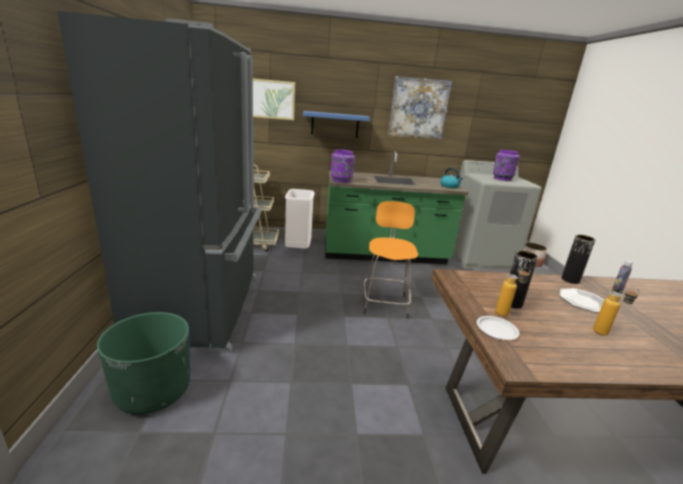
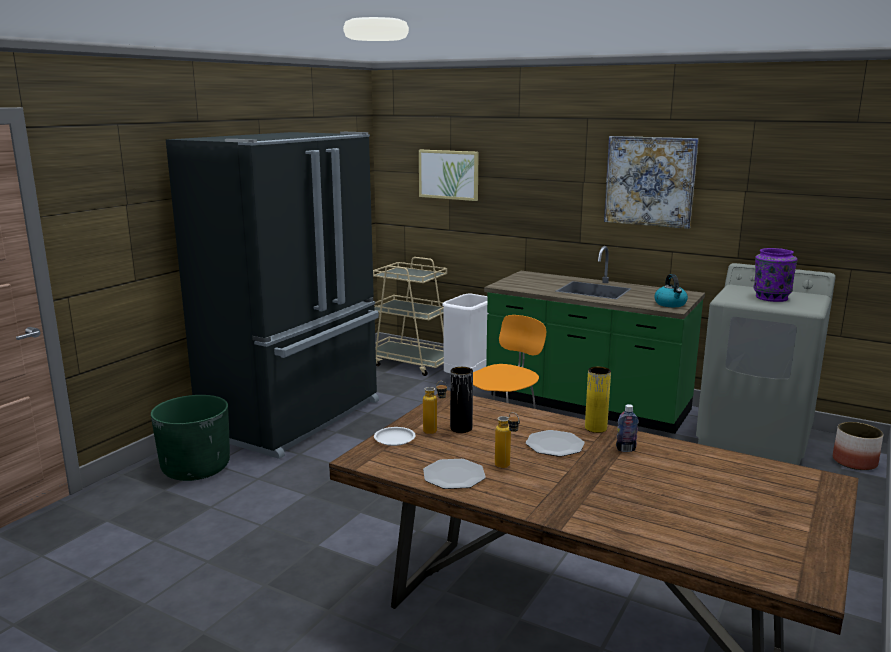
camera: 35 degrees right, 5 degrees down
blue shelf [303,111,370,138] -> none
purple vase [331,149,355,183] -> none
black vase [561,235,595,284] -> yellow vase [585,366,611,433]
none -> plate [423,459,486,489]

